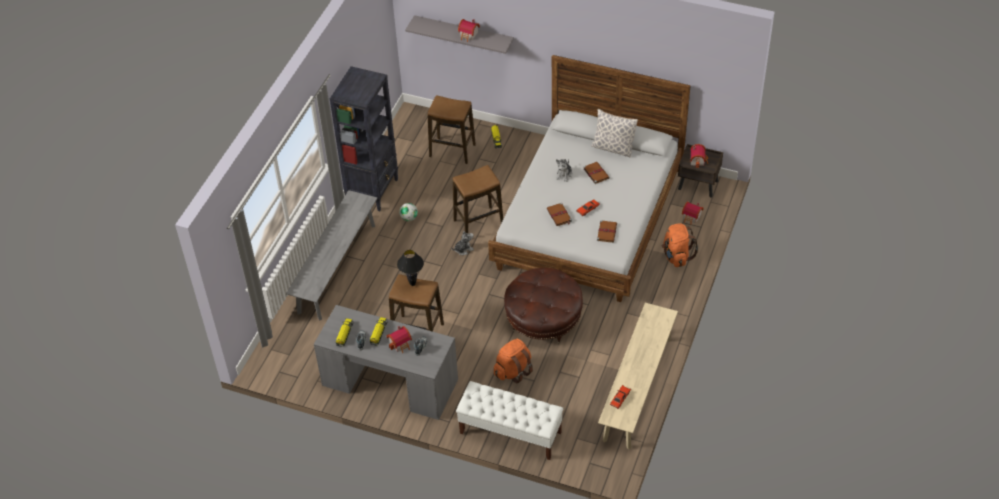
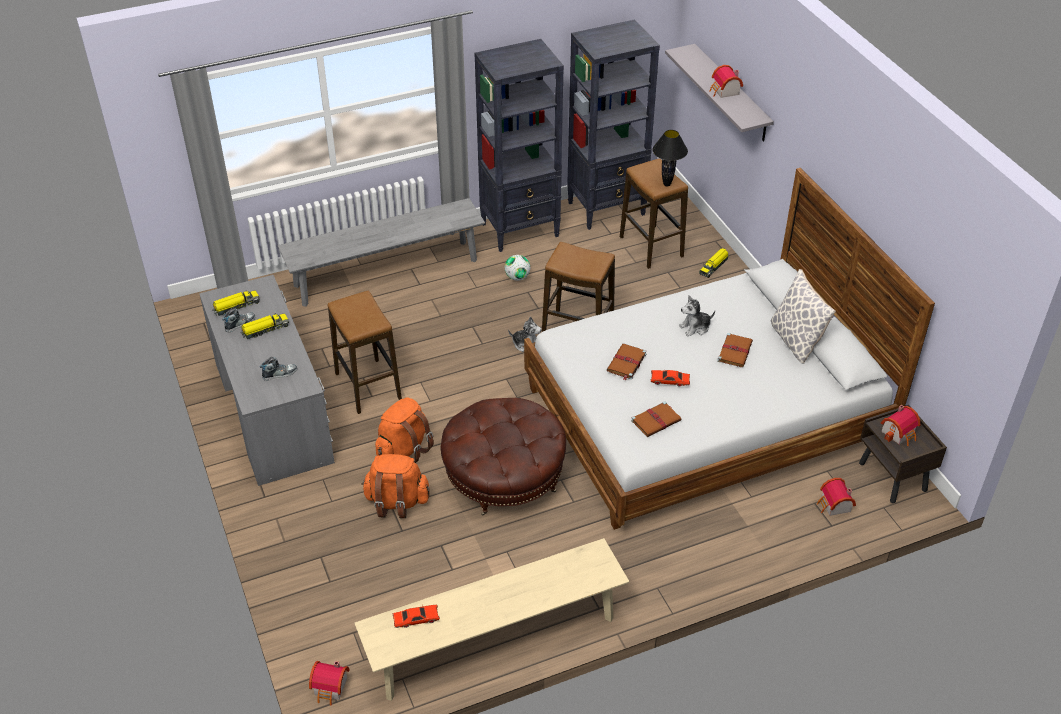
camera: 45 degrees right, 5 degrees down
toy house [386,326,412,353] -> toy house moved to [309,661,350,706]
black table lamp [397,250,424,286] -> black table lamp moved to [652,130,688,187]
white bench [456,381,564,460] -> none
orange backpack [662,224,698,267] -> orange backpack moved to [375,397,434,463]
none -> black bookcase [567,19,660,230]

